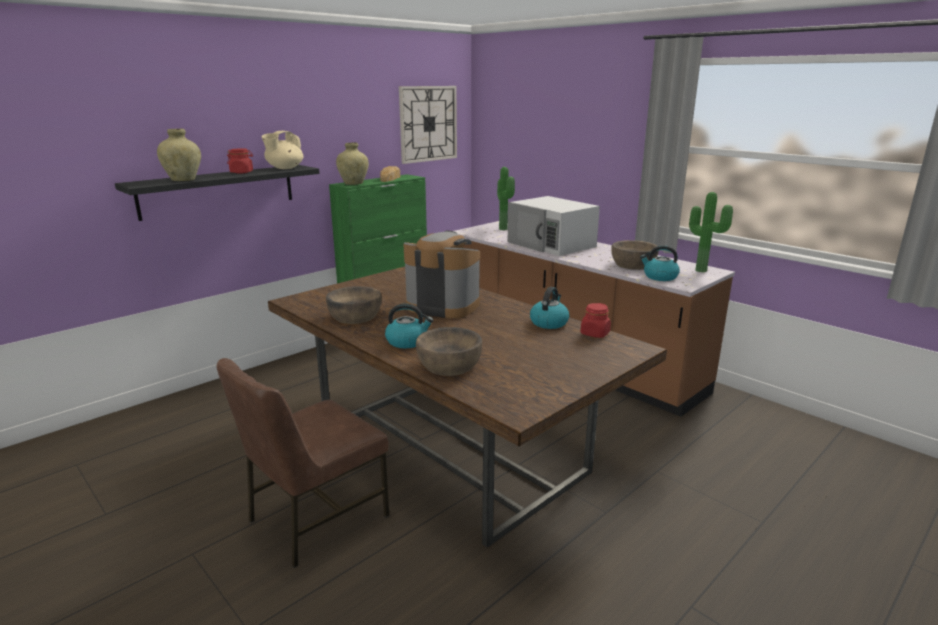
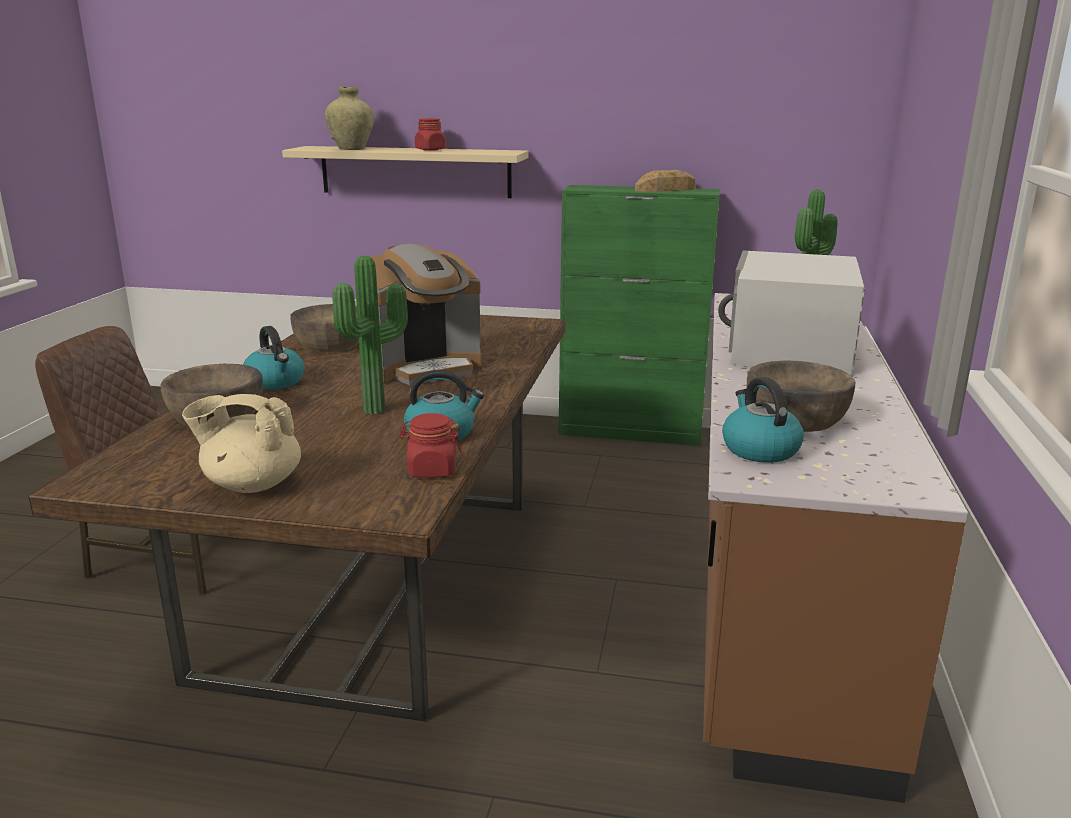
camera: 55 degrees right, 0 degrees up
black shelf [115,165,320,221] -> beige shelf [282,146,529,198]
beige teapot [261,131,303,169] -> beige teapot moved to [182,394,301,493]
beige vase [336,142,369,185] -> none
wall clock [399,86,457,164] -> none
coffee machine [403,230,480,318] -> coffee machine turned 75 degrees clockwise [371,244,482,385]
potted plant [689,192,733,272] -> potted plant moved to [332,256,408,414]

